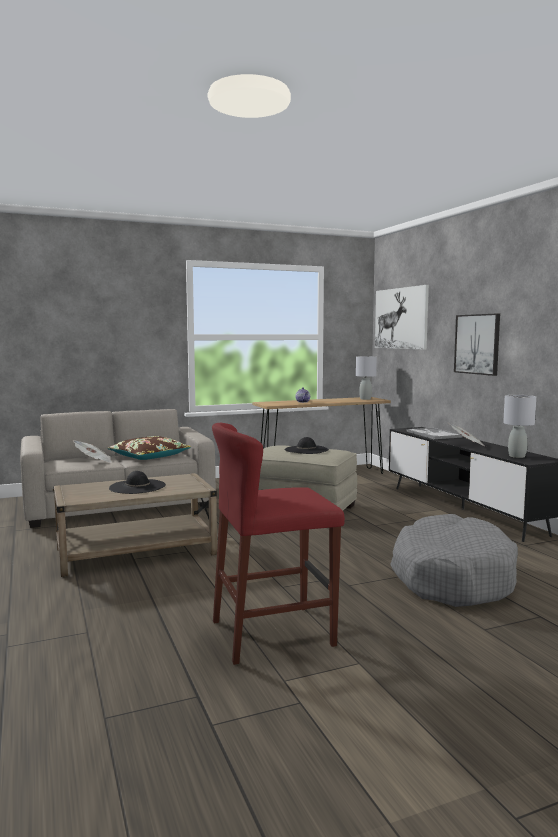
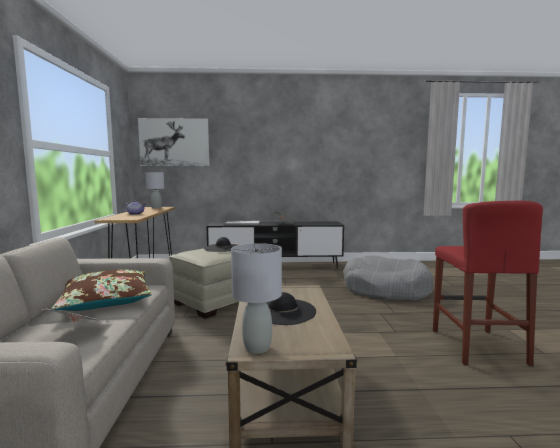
camera: 70 degrees left, 0 degrees up
picture [454,313,500,376] -> none
grey table lamp [503,395,536,458] -> grey table lamp moved to [231,243,282,354]

